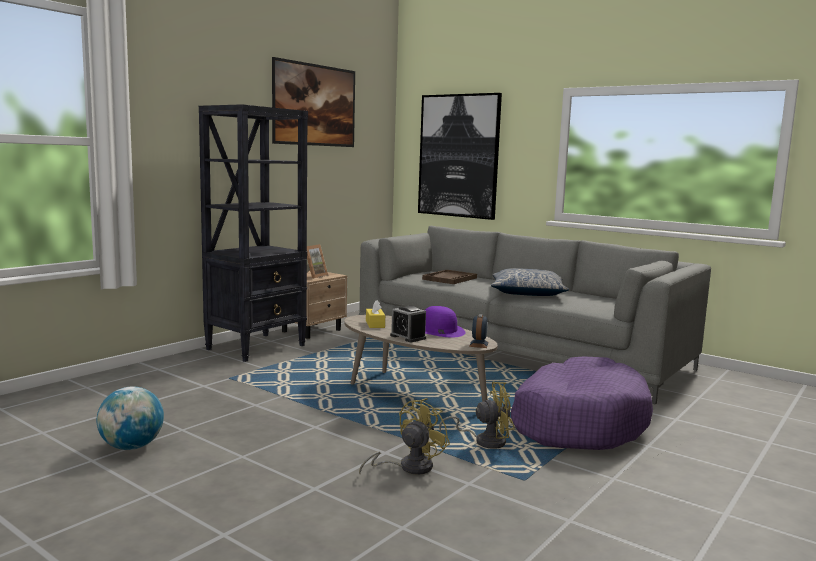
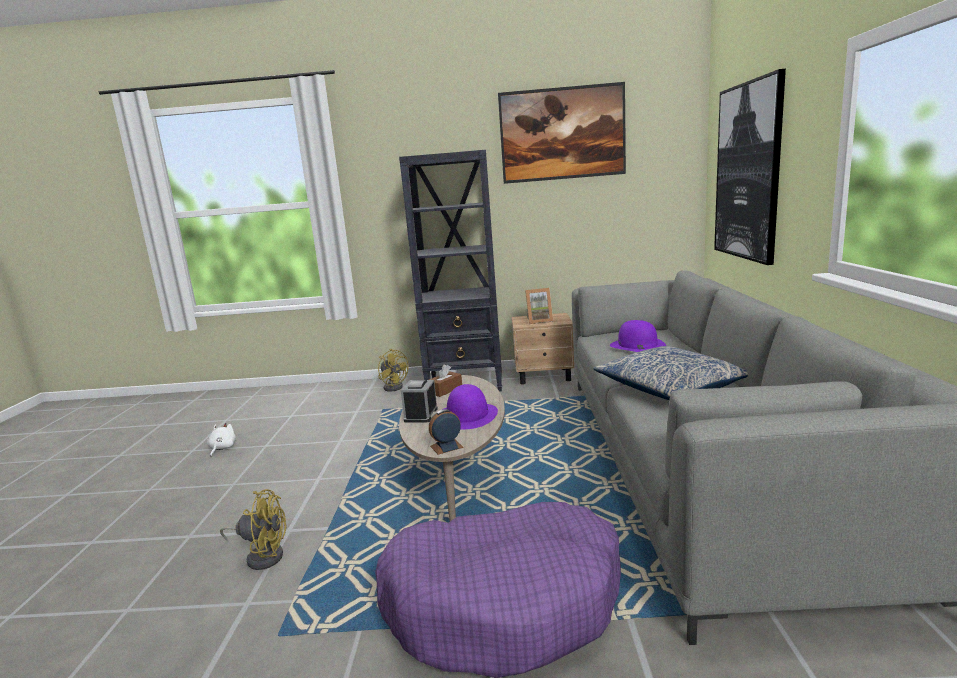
camera: 55 degrees right, 5 degrees up
globe [96,386,164,450] -> white plush toy [207,423,236,456]
yellow tissue box [366,300,385,328] -> brown tissue box [429,364,462,397]
brown tray [422,270,477,284] -> purple hat [610,320,666,352]
yellow fan [439,382,515,449] -> yellow fan moved to [378,349,409,392]

